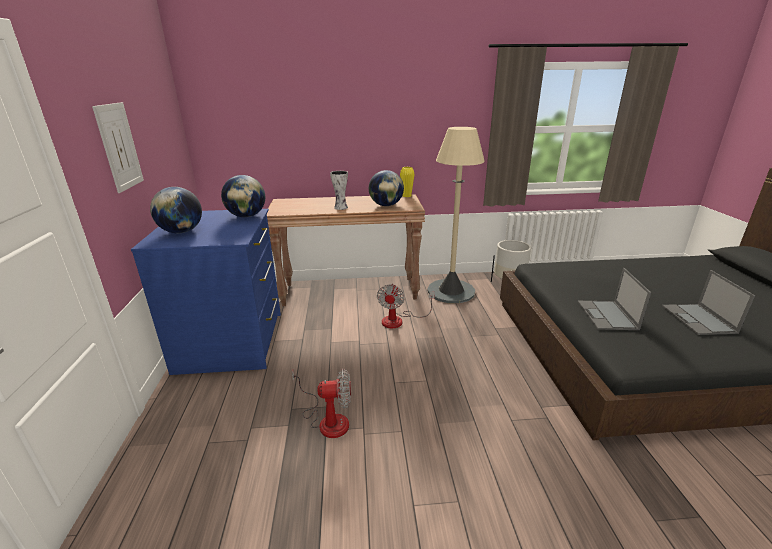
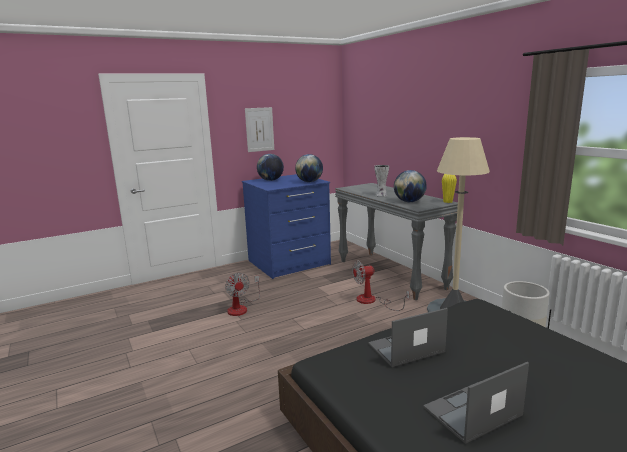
camera: 65 degrees right, 10 degrees down
brown console table [267,194,425,306] -> grey console table [335,183,458,300]

